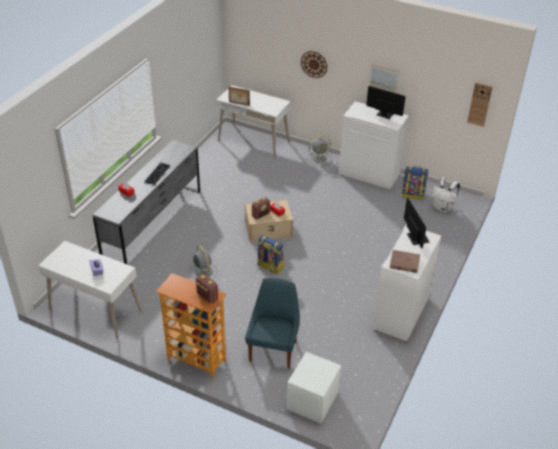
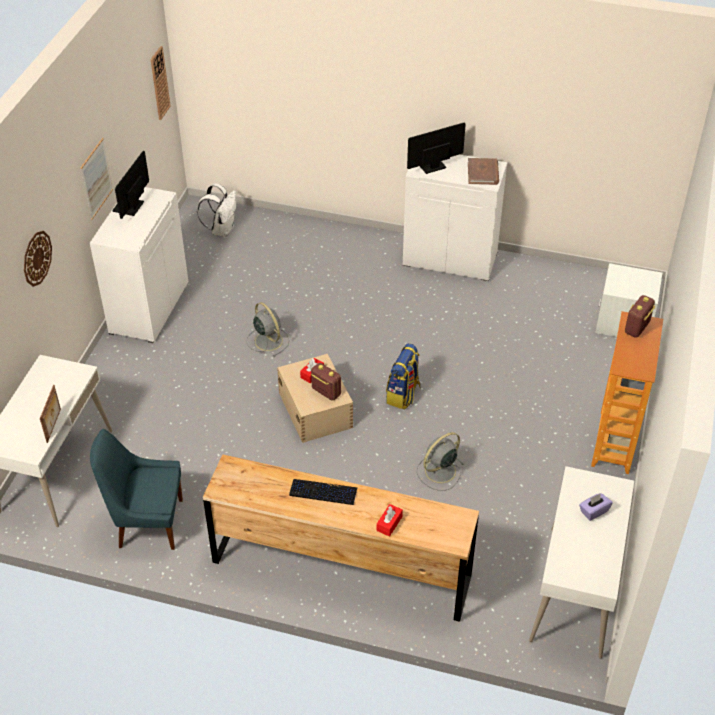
camera: 100 degrees left, 5 degrees up
grey dresser [92,139,200,264] -> brown dresser [203,454,479,622]
blue chair [245,278,300,369] -> blue chair moved to [90,429,183,550]
grey fan [306,136,331,165] -> grey fan moved to [246,302,289,357]
backpack [402,166,428,199] -> none

